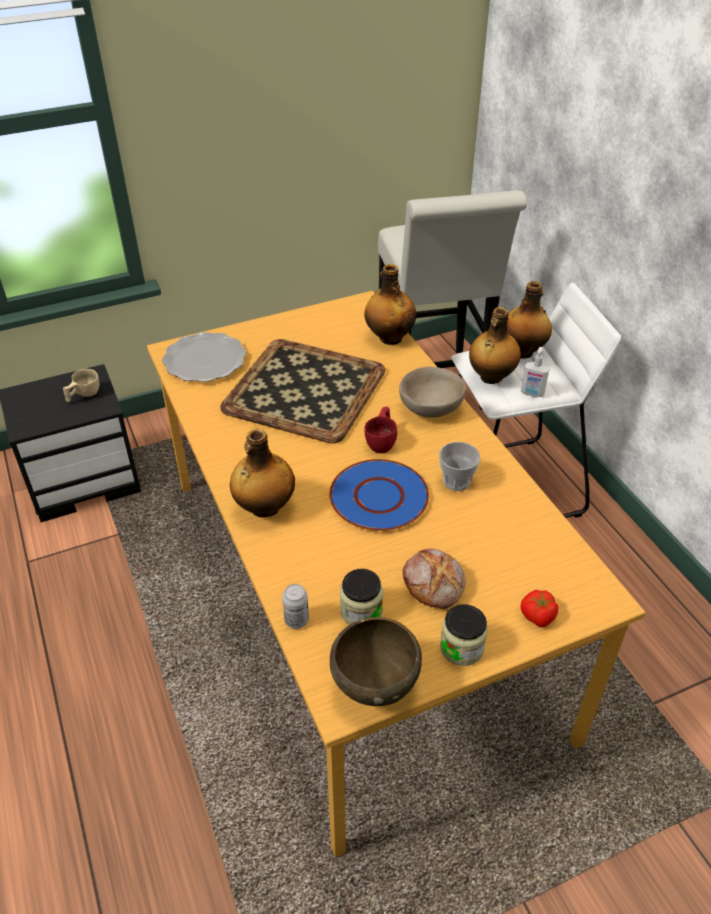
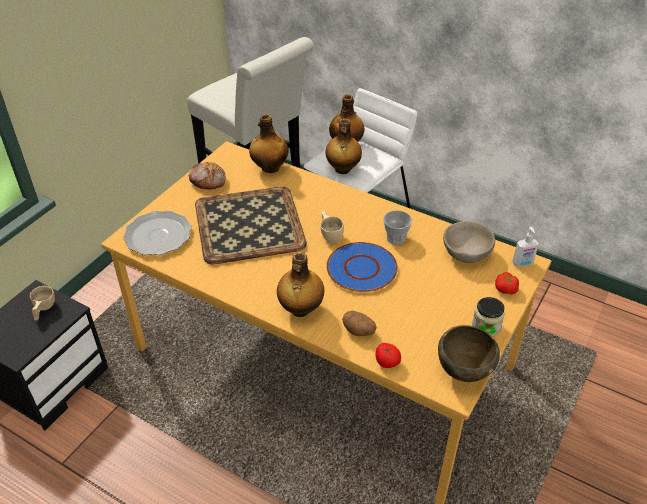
camera: 35 degrees left, 0 degrees up
can [282,584,309,629] -> tomato [376,343,401,368]
jar [340,569,383,625] -> none
red cup [364,407,397,453] -> beige cup [320,210,344,243]
beige bowl [399,367,466,418] -> beige bowl moved to [443,221,495,263]
bread [403,548,466,609] -> bread moved to [188,162,226,189]
soap dispenser [521,347,550,397] -> soap dispenser moved to [512,227,539,267]
none -> potato [342,311,377,336]

